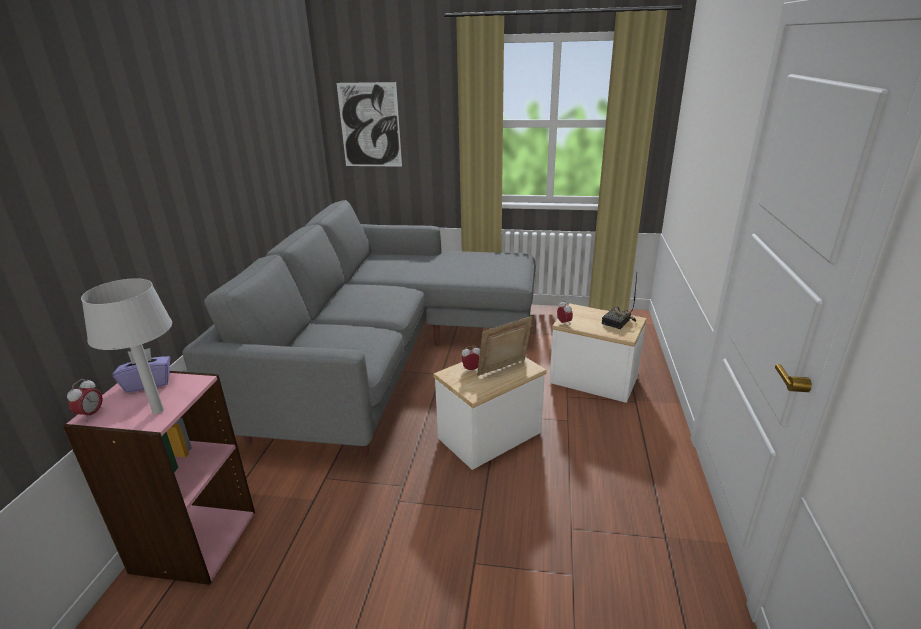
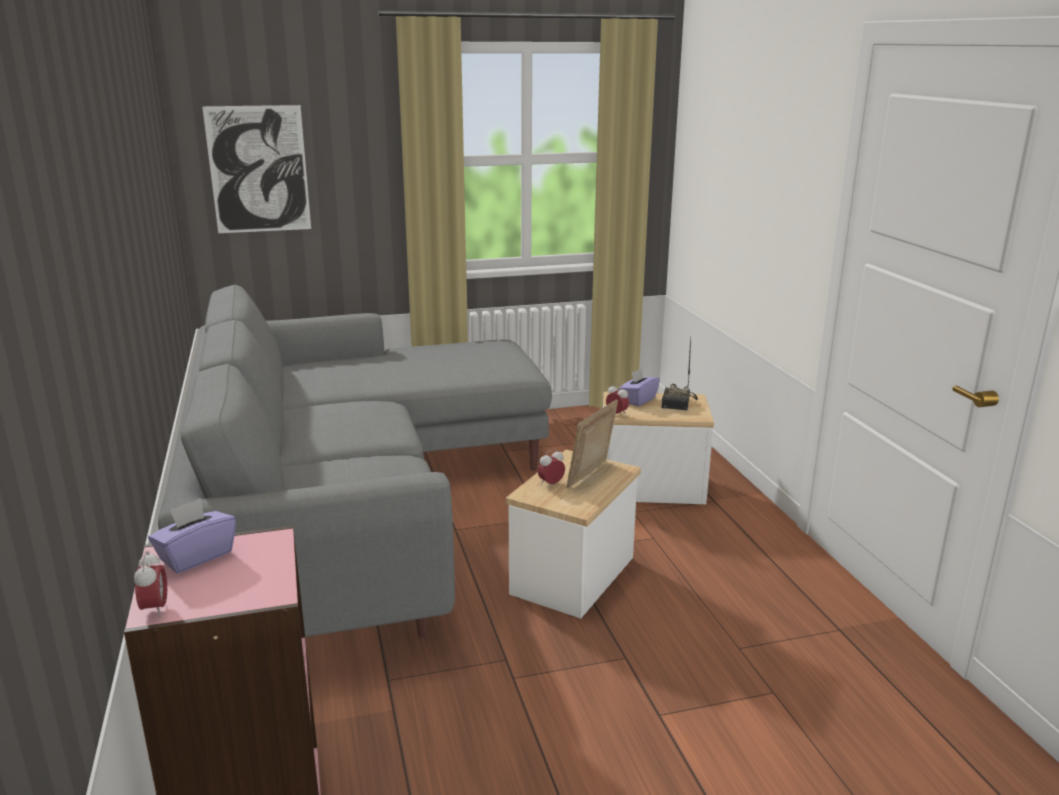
camera: 25 degrees left, 5 degrees down
grey table lamp [81,278,172,414] -> none
none -> purple tissue box [619,368,660,406]

